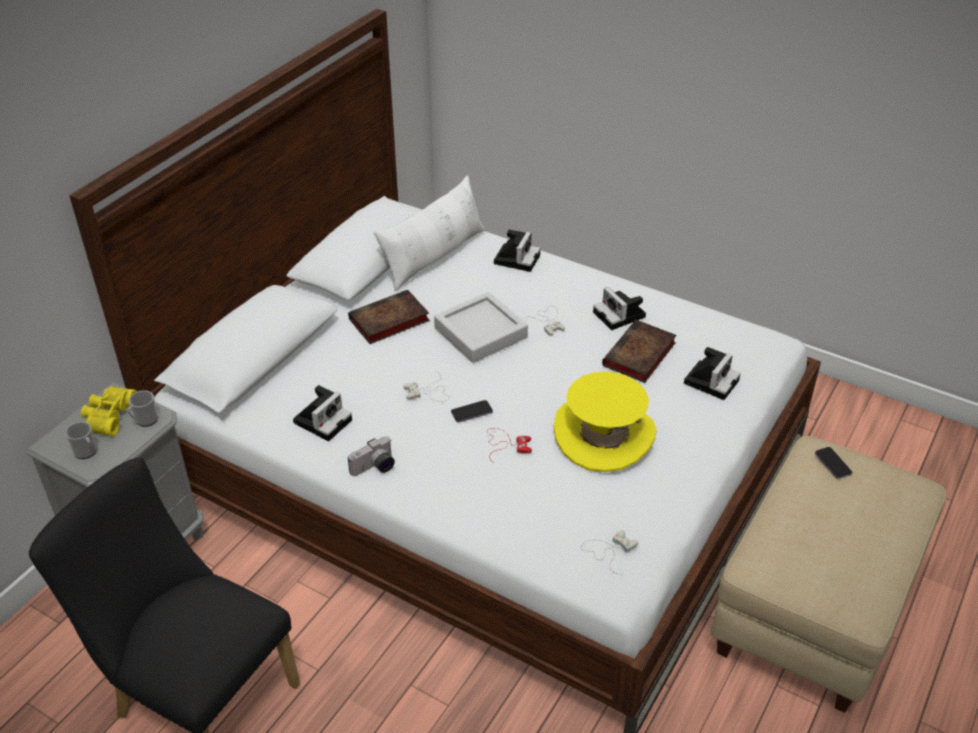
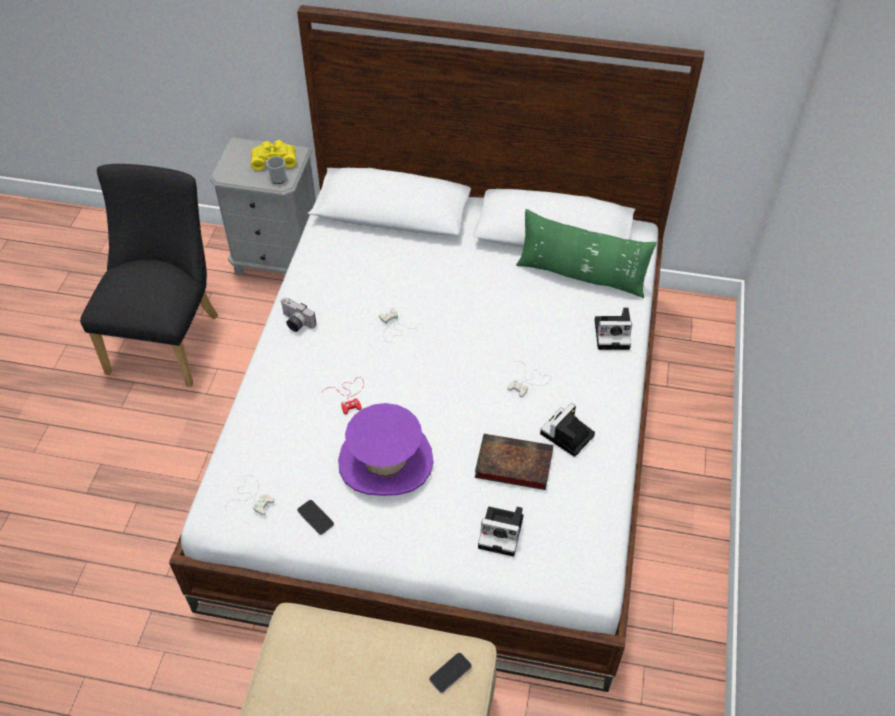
camera: 70 degrees right, 10 degrees up
mug [65,422,97,459] -> none
camera [293,385,352,441] -> none
book [348,290,430,344] -> none
white pillow [374,175,485,292] -> green pillow [516,209,657,298]
grey tray [434,292,528,363] -> none
phone [451,400,493,423] -> phone moved to [297,500,334,535]
yellow hat [554,372,657,472] -> purple hat [338,403,434,496]

